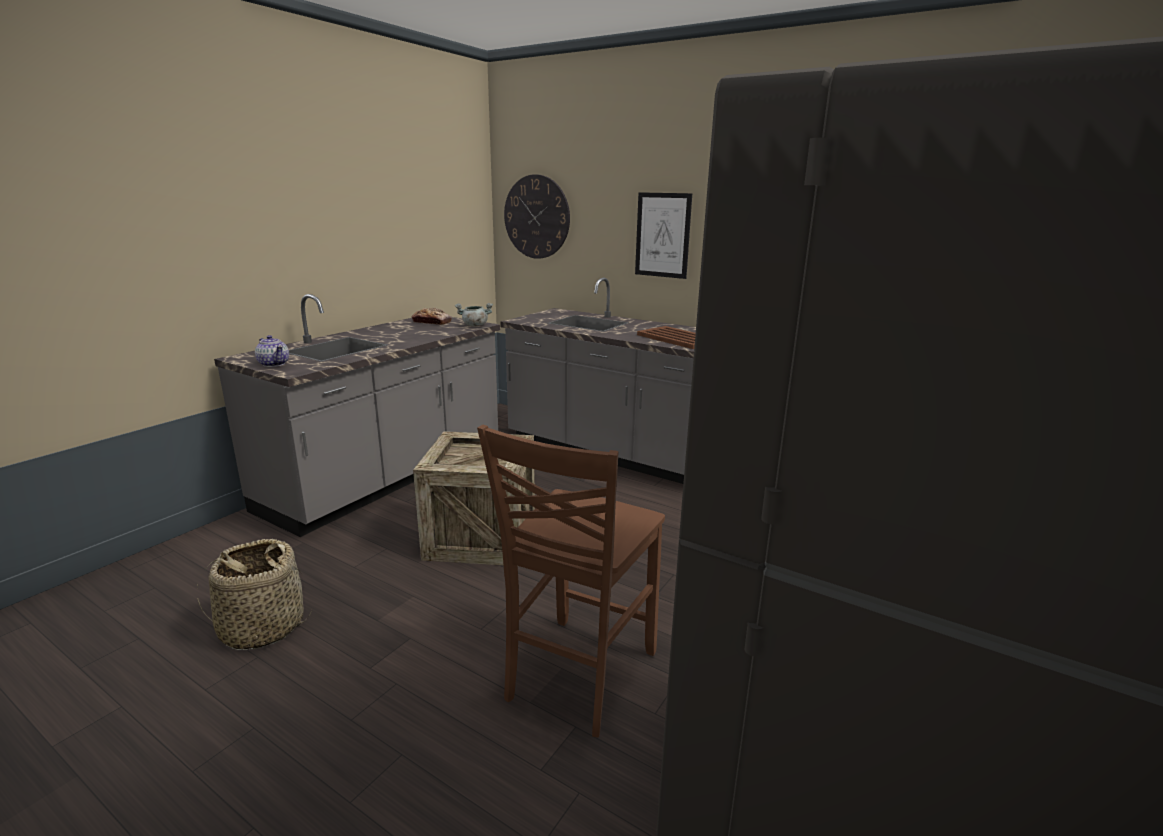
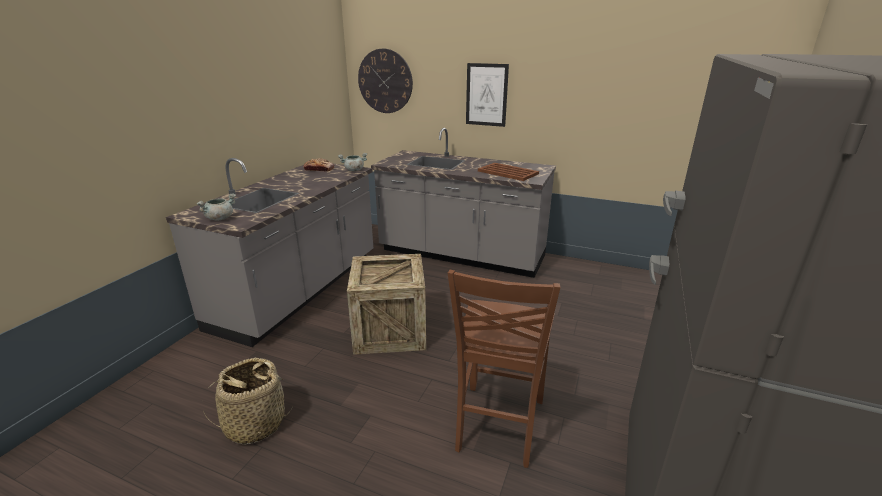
camera: 10 degrees left, 5 degrees up
teapot [255,335,289,367] -> grey cooking pot [197,194,236,220]

